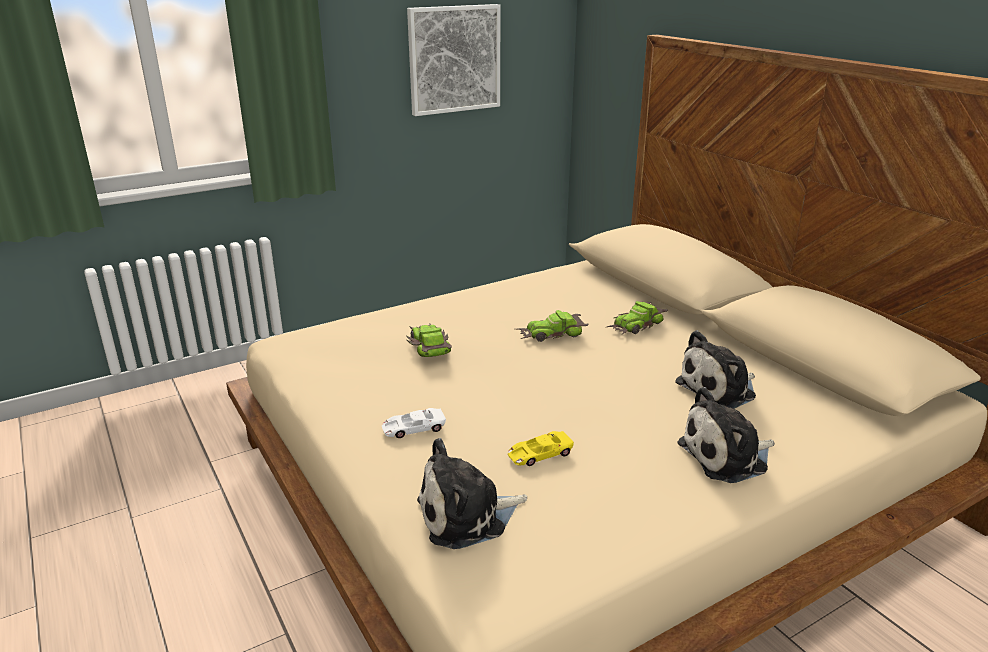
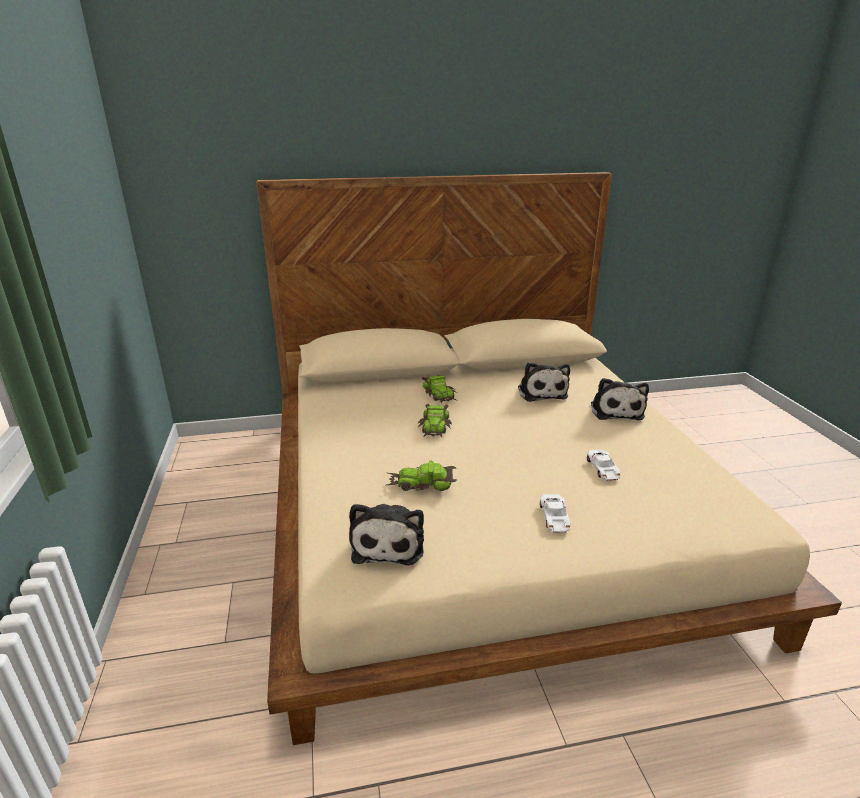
camera: 70 degrees left, 0 degrees up
picture [407,4,501,116] -> none
plush toy [417,438,527,549] -> plush toy moved to [349,504,424,566]
yellow toy car [508,431,574,466] -> white toy car [587,449,620,481]

